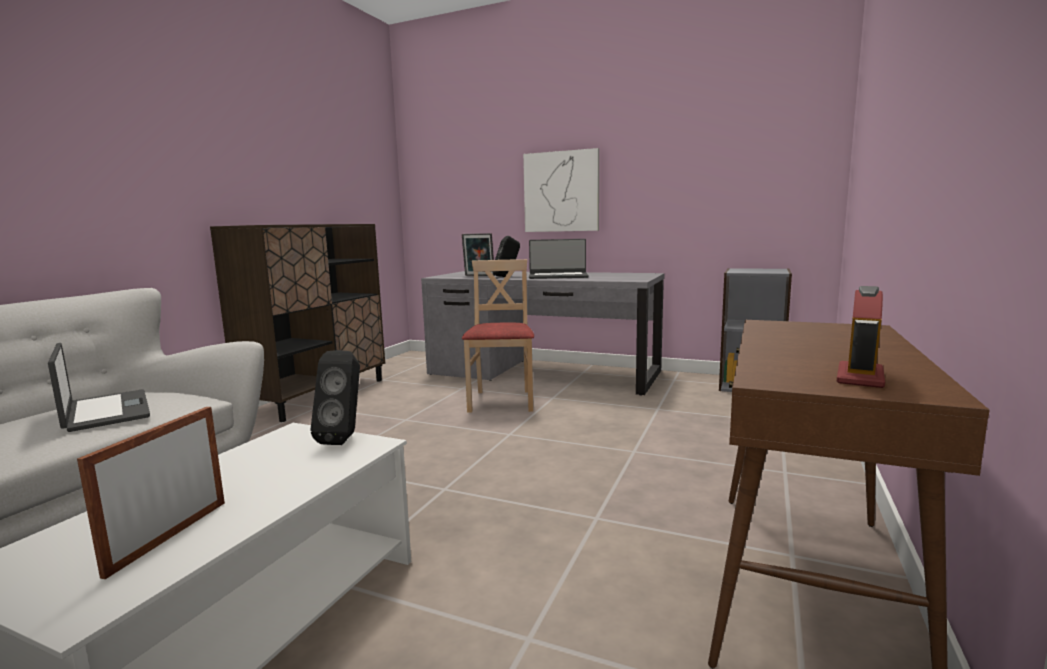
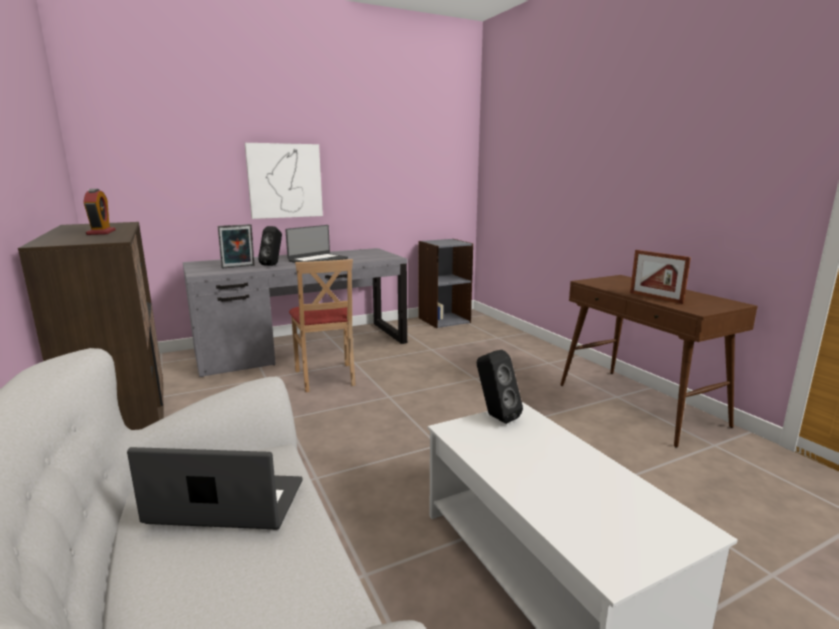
camera: 50 degrees left, 5 degrees up
picture frame [77,407,225,579] -> picture frame moved to [630,250,691,304]
beige chair [462,259,534,413] -> beige chair turned 150 degrees counterclockwise [289,259,356,392]
alarm clock [837,286,885,388] -> alarm clock moved to [83,189,116,235]

